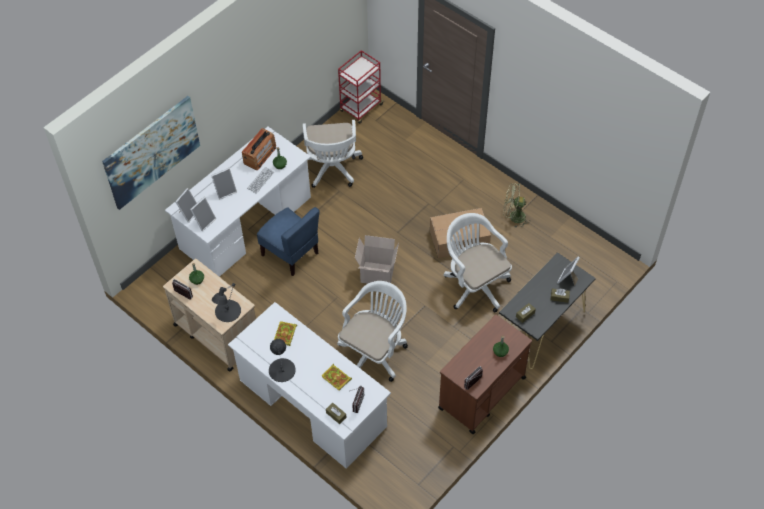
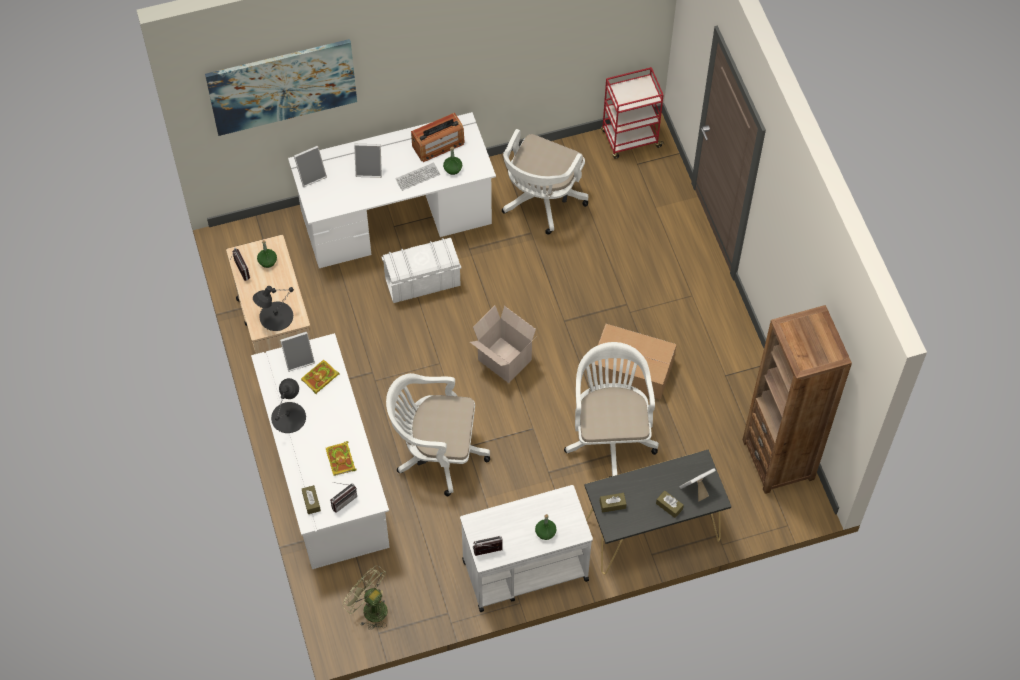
camera: 30 degrees right, 5 degrees up
picture frame [190,197,216,231] -> picture frame moved to [280,332,315,372]
blue chair [257,207,319,276] -> white storage box [382,238,461,303]
white office chair [337,281,408,382] -> white office chair turned 150 degrees counterclockwise [386,373,490,496]
brown cart [438,314,532,434] -> white cart [460,485,593,612]
green fan [504,183,530,228] -> green fan moved to [343,565,388,630]
none -> brown bookcase [743,305,852,494]

